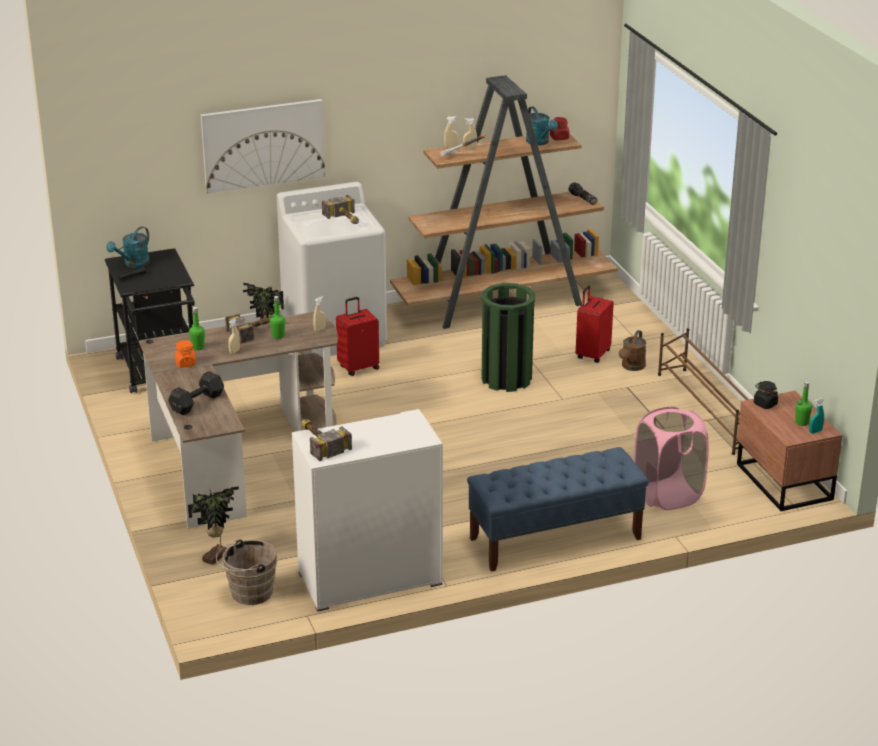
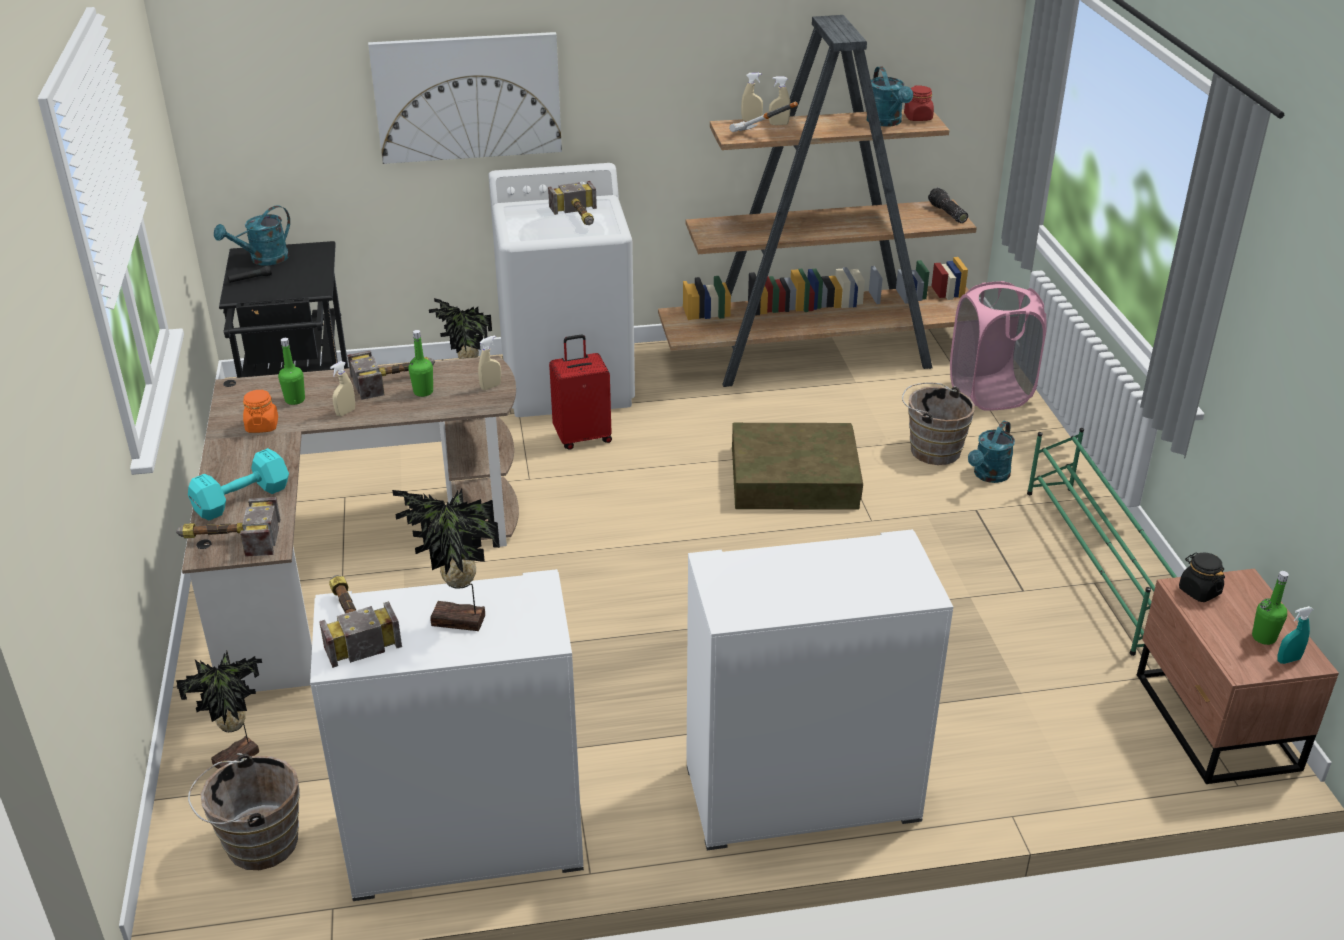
camera: 10 degrees right, 5 degrees up
black dumbbell [168,371,224,415] -> turquoise dumbbell [188,448,289,521]
blue bench [467,447,649,572] -> white cabinet [686,529,953,850]
green trash can [482,283,535,392] -> brown storage box [732,423,863,510]
red suitcase [576,286,614,363] -> brown bucket [902,383,975,465]
brown watering can [619,330,646,371] -> turquoise watering can [968,421,1015,483]
pink laundry basket [634,406,709,510] -> pink laundry basket moved to [950,281,1047,411]
brown shoe rack [658,328,749,455] -> green shoe rack [1027,428,1177,656]
none -> hammer [176,497,281,557]
none -> potted plant [392,489,500,631]

